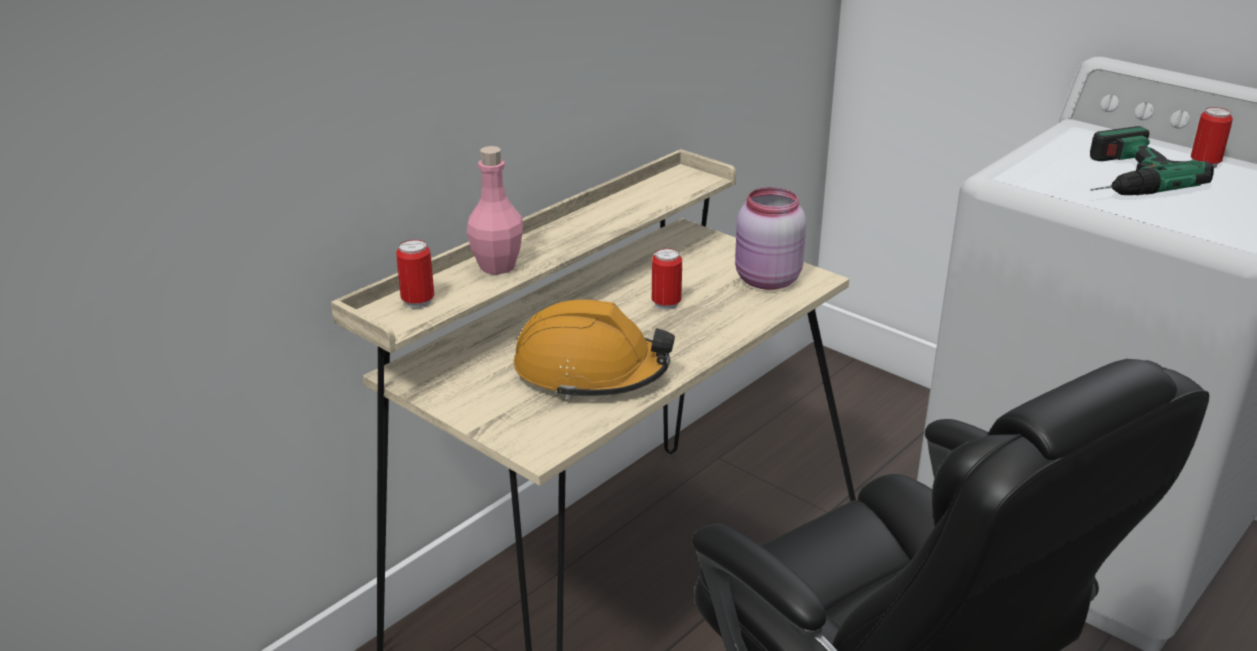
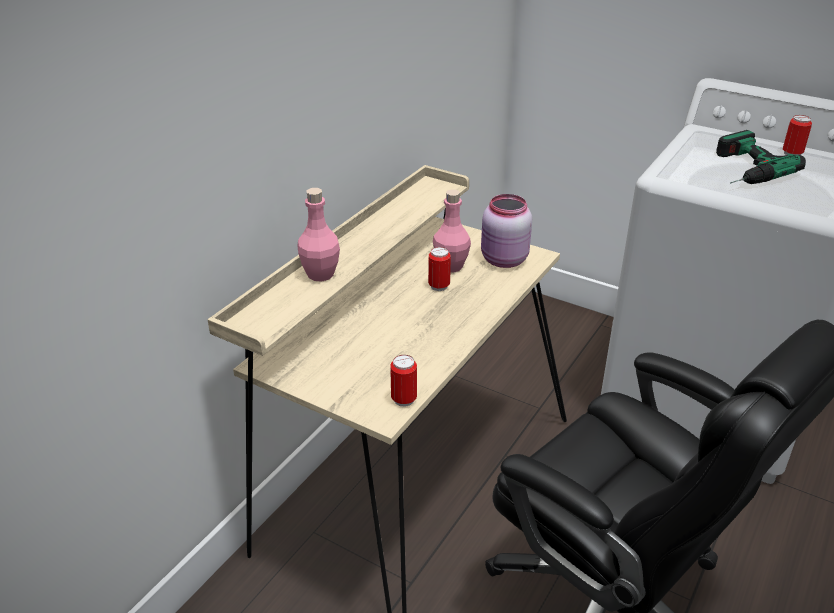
camera: 10 degrees left, 5 degrees up
can [396,239,434,308] -> can moved to [390,355,417,407]
orange hard hat [514,299,675,400] -> none
none -> pink bottle [433,189,471,273]

